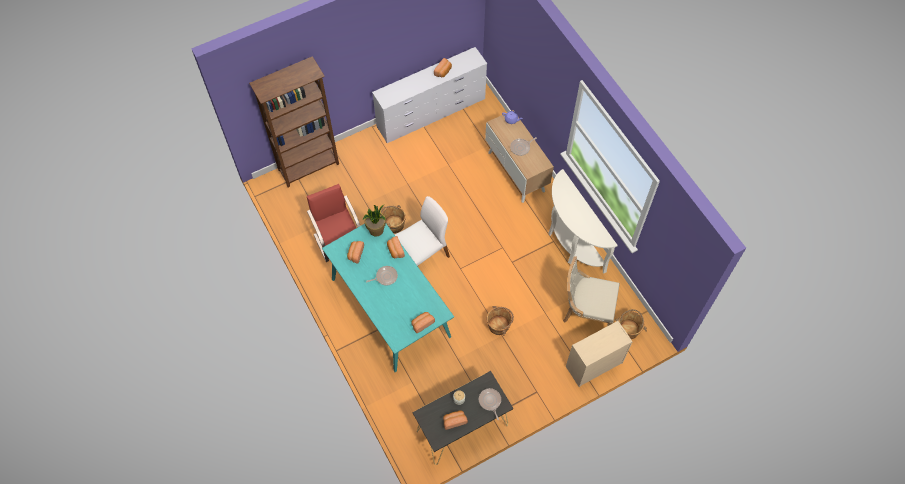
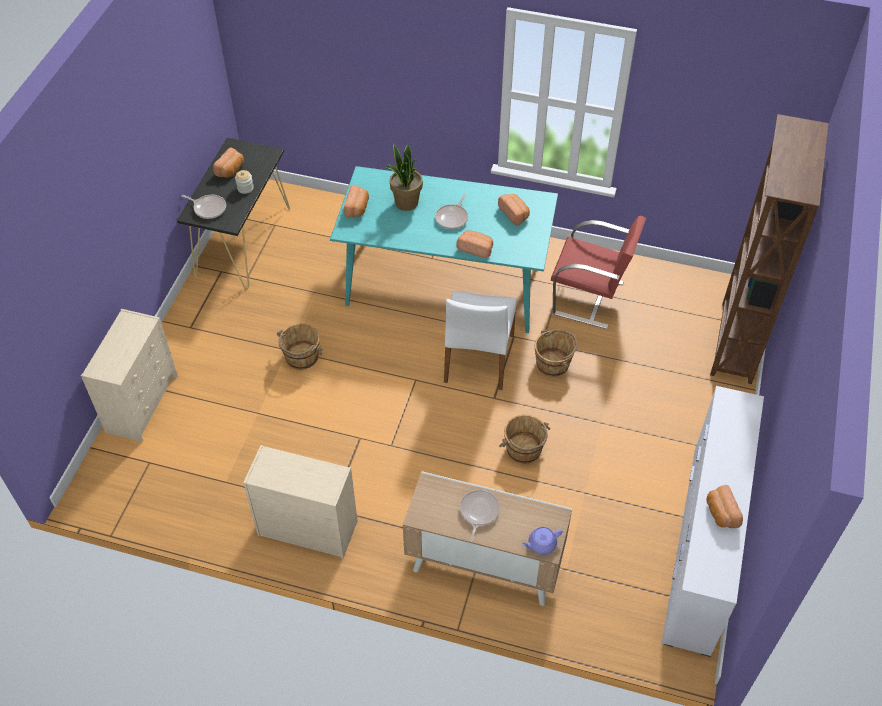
camera: 135 degrees right, 10 degrees down
potted plant [363,204,386,237] -> potted plant moved to [384,143,423,211]
white console table [549,169,618,274] -> beige dresser [243,445,358,558]
beige chair [563,256,620,326] -> none
brown bucket [615,309,647,339] -> brown bucket moved to [499,415,550,464]

